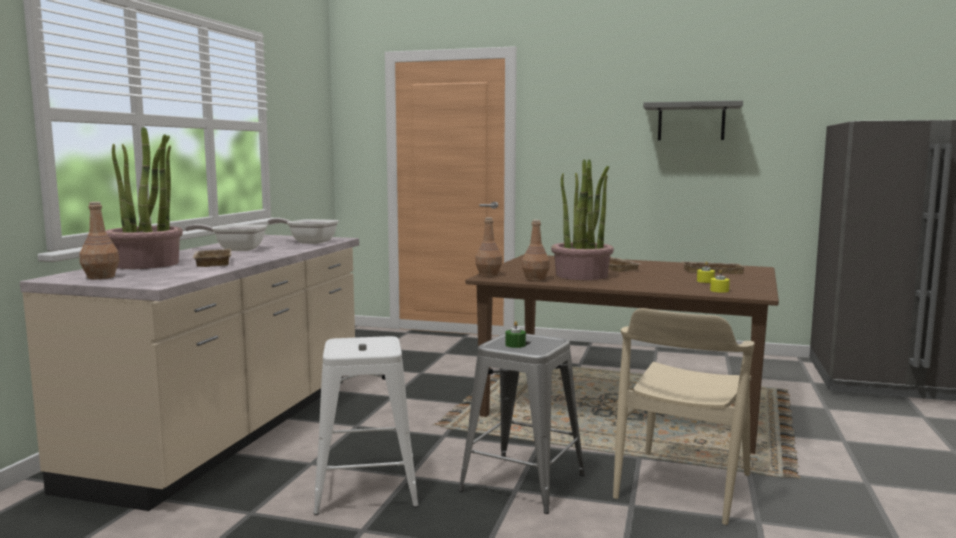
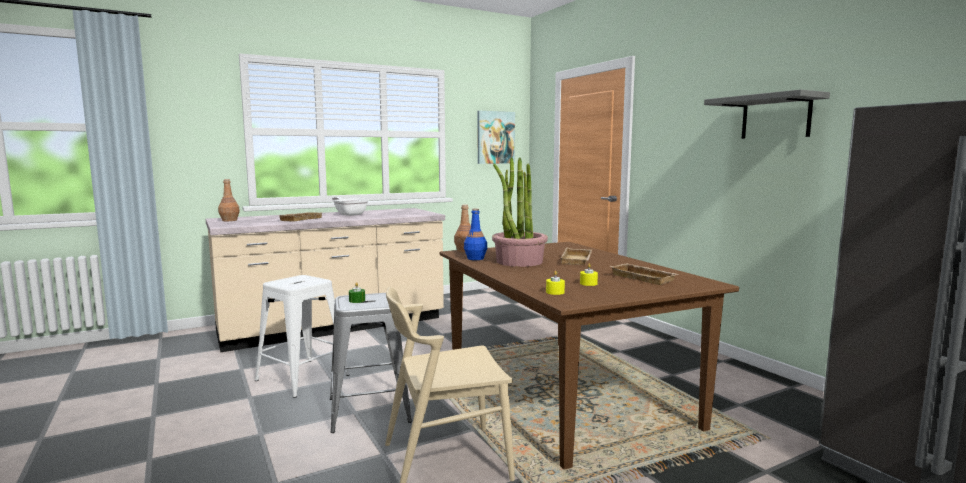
camera: 45 degrees right, 0 degrees up
potted plant [106,127,183,269] -> none
frying pan [268,218,339,244] -> none
brown bottle [522,220,550,281] -> blue bottle [464,208,487,260]
none -> picture [478,111,515,164]

